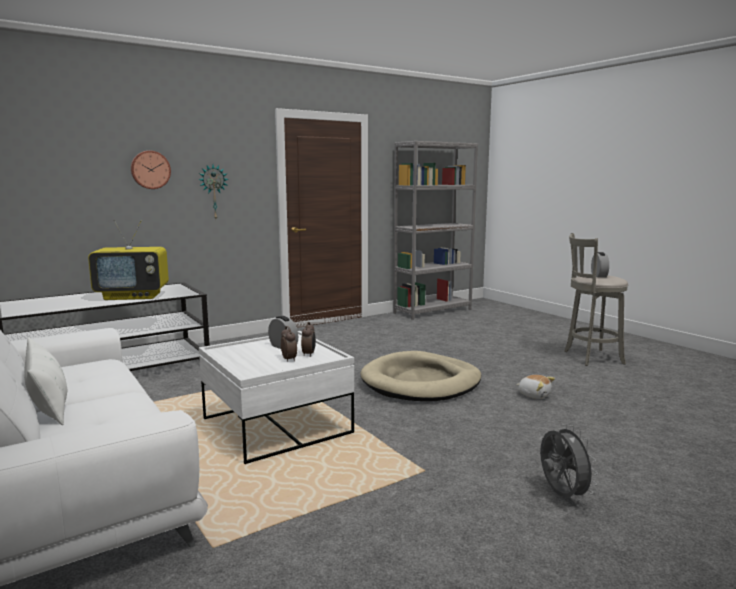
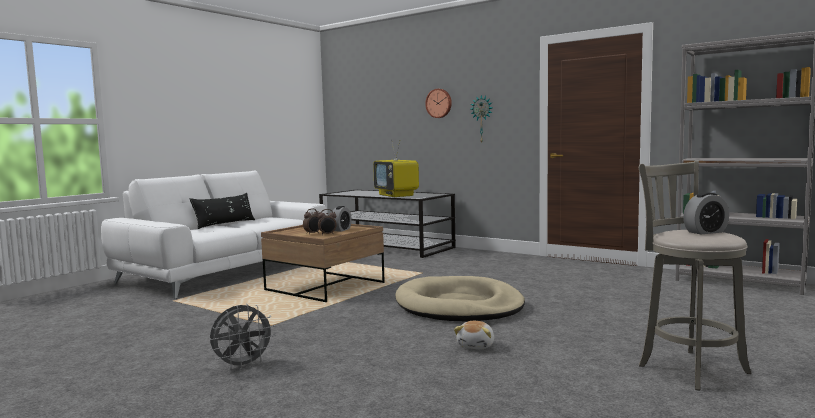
camera: 70 degrees right, 5 degrees down
white pillow [24,337,67,425] -> black pillow [189,193,255,229]
white coffee table [199,331,354,464] -> brown coffee table [261,224,385,302]

